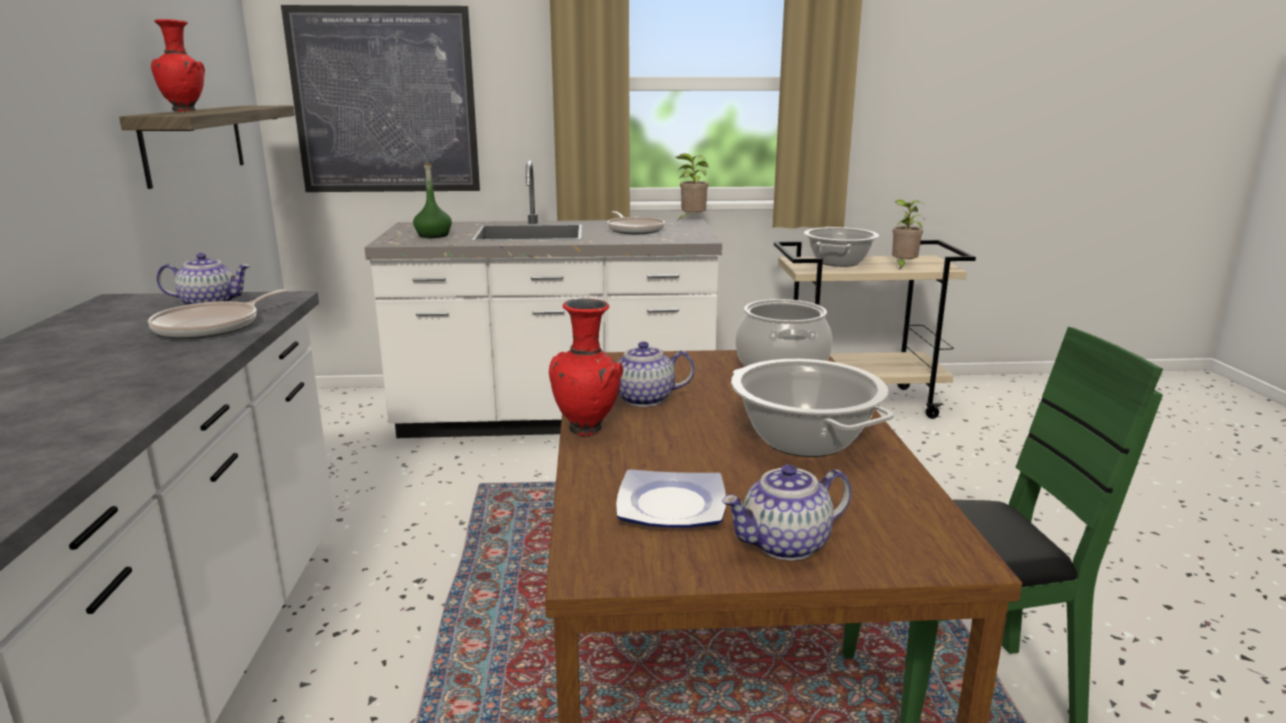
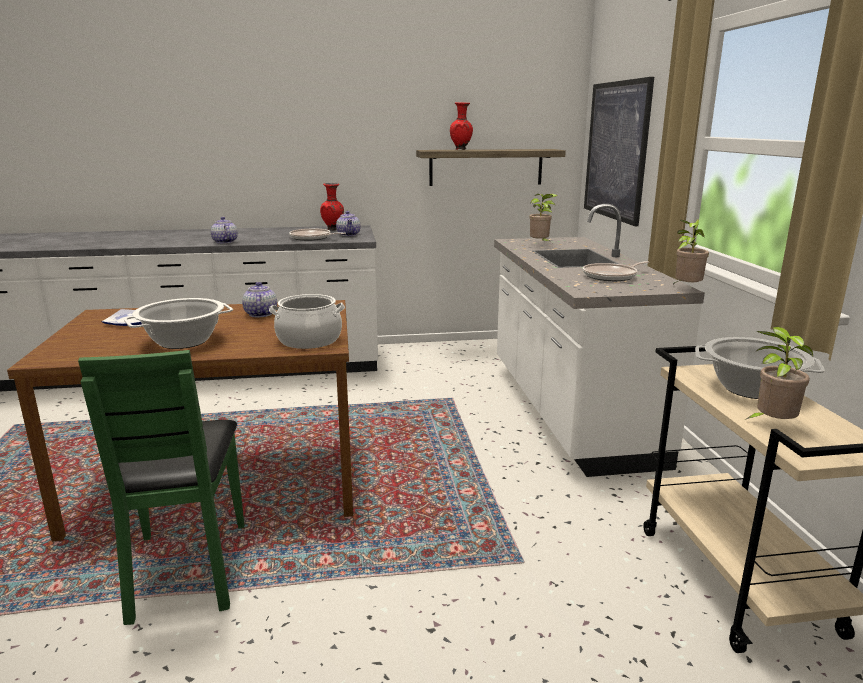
camera: 85 degrees right, 0 degrees up
green bottle [413,162,452,238] -> potted plant [529,194,558,243]
red vase [549,298,623,437] -> red vase moved to [320,183,344,231]
teapot [722,464,852,560] -> teapot moved to [211,217,238,244]

